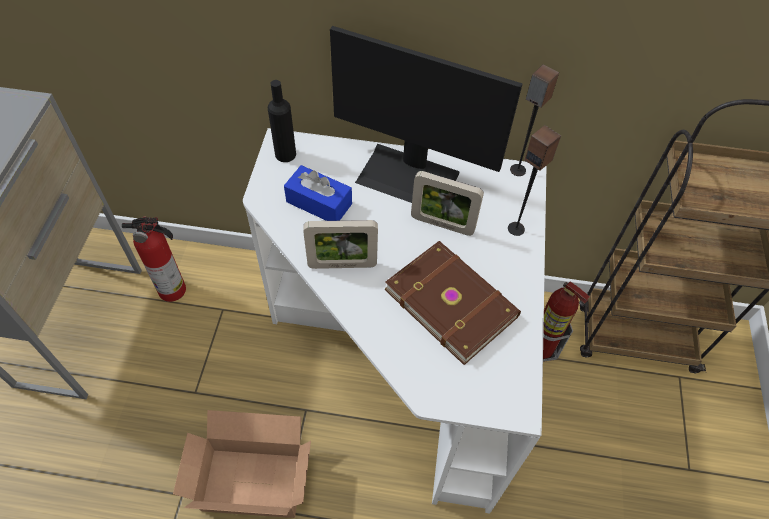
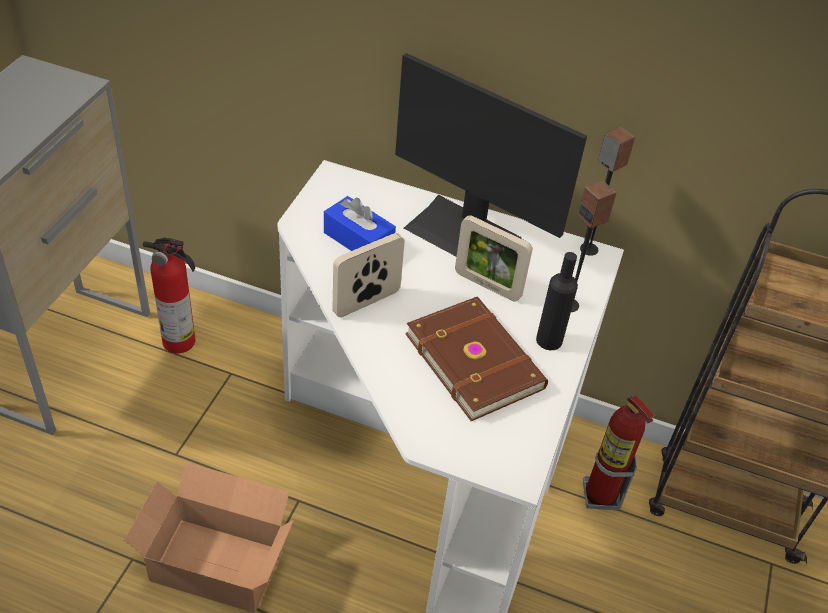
camera: 10 degrees right, 10 degrees down
black bottle [268,80,296,162] -> black bottle moved to [536,252,578,350]
picture frame [303,220,378,269] -> picture frame turned 135 degrees clockwise [332,233,405,317]

